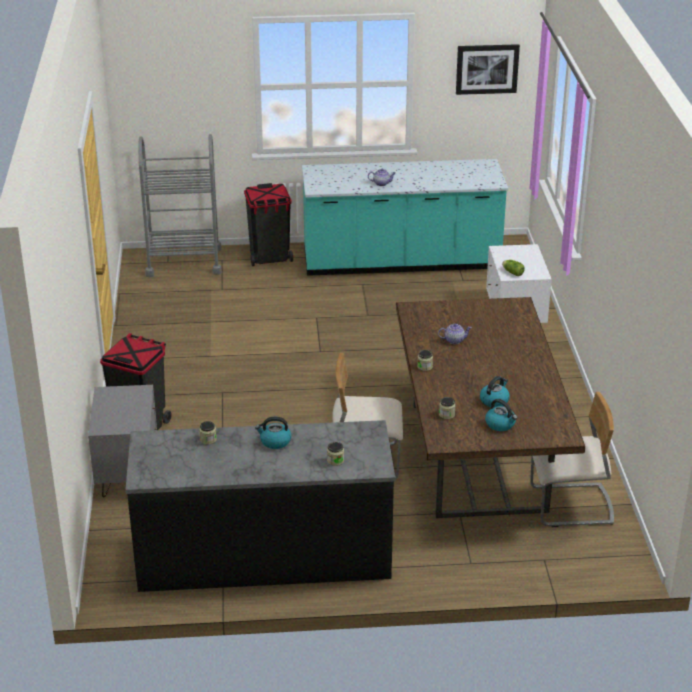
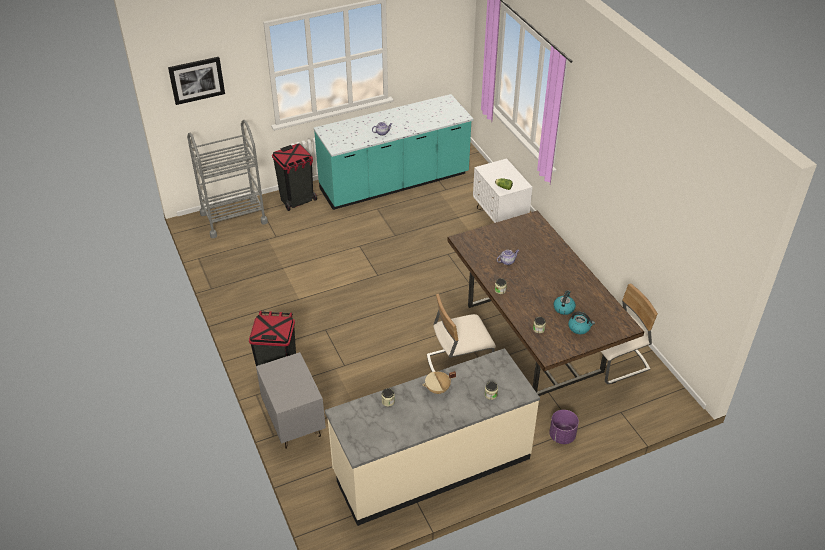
camera: 20 degrees left, 10 degrees up
black counter [125,420,395,592] -> beige counter [325,348,540,526]
kettle [255,417,291,449] -> beige cooking pot [423,371,456,394]
picture [456,44,520,95] -> picture moved to [168,57,225,105]
none -> purple planter [549,410,579,444]

